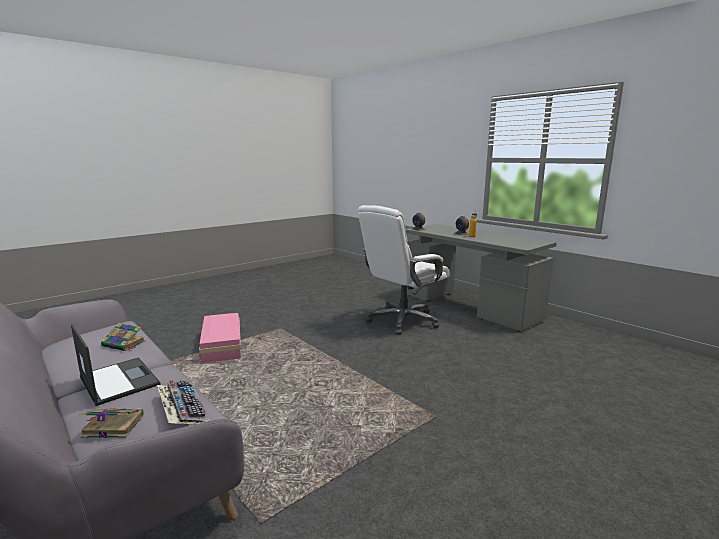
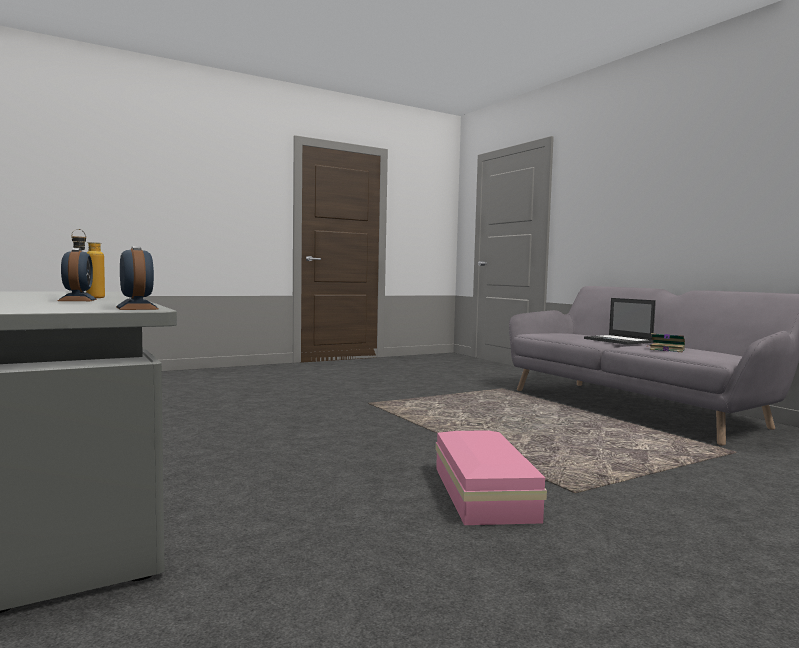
camera: 170 degrees left, 10 degrees down
book [79,408,143,438] -> none
keyboard [157,380,209,425] -> none
pink storage box [199,313,241,363] -> pink storage box moved to [435,431,547,525]
white office chair [358,205,450,335] -> none

